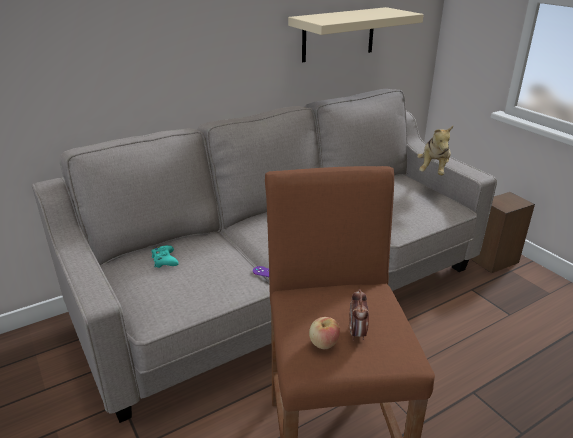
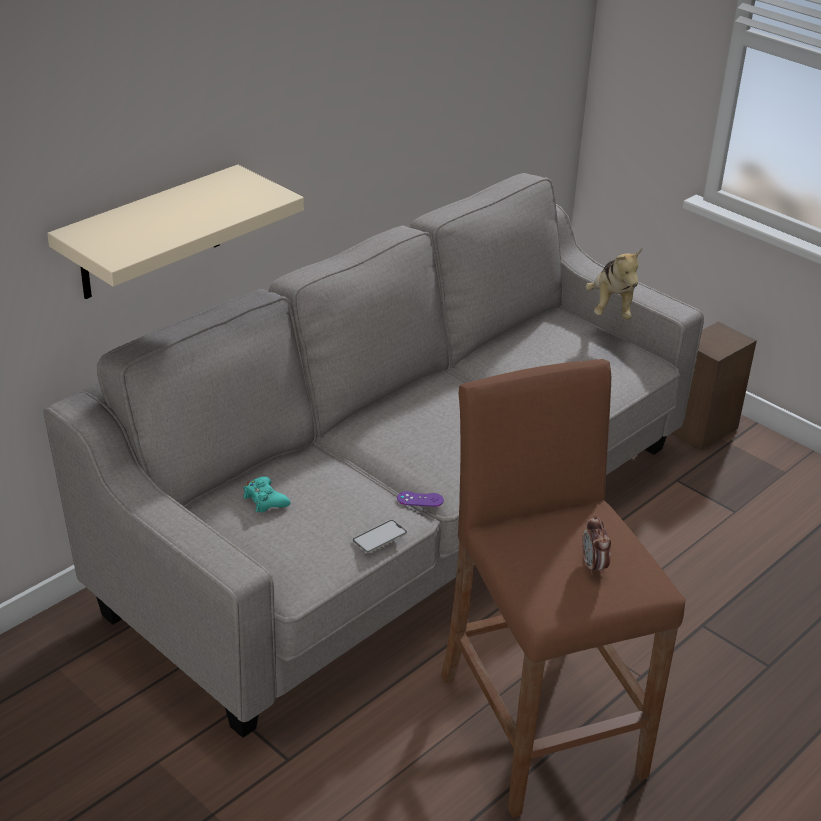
camera: 15 degrees left, 5 degrees up
beige shelf [288,7,424,62] -> beige shelf moved to [47,165,304,299]
apple [309,317,340,349] -> none
none -> phone [353,520,407,553]

